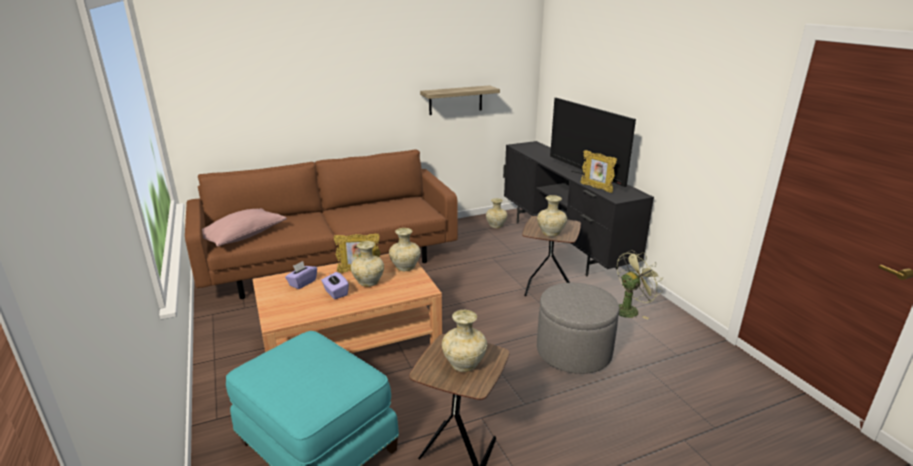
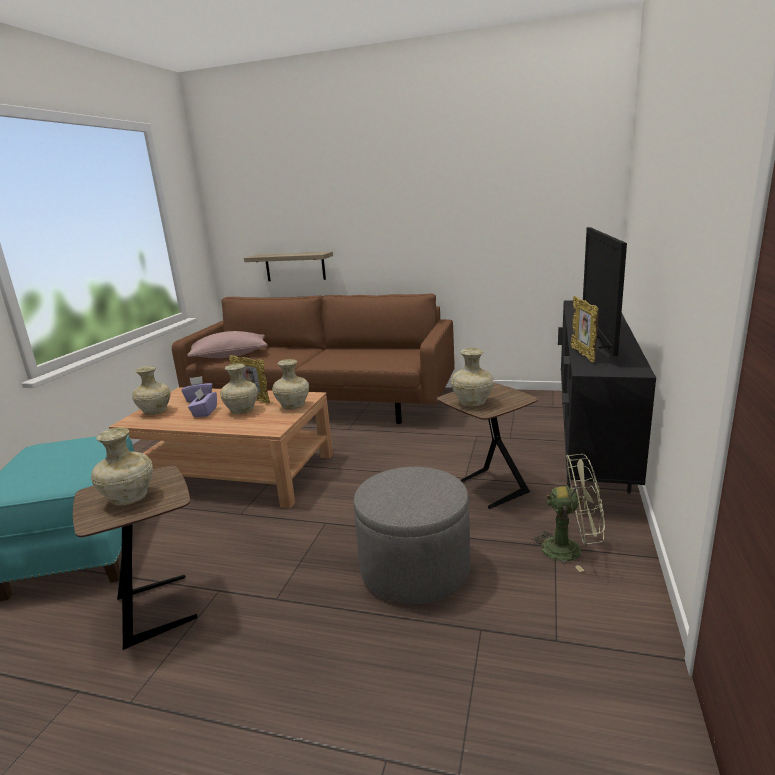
camera: 40 degrees right, 5 degrees down
shelf [420,85,500,115] -> shelf moved to [244,252,333,281]
beige vase [486,198,507,228] -> beige vase moved to [132,366,171,415]

